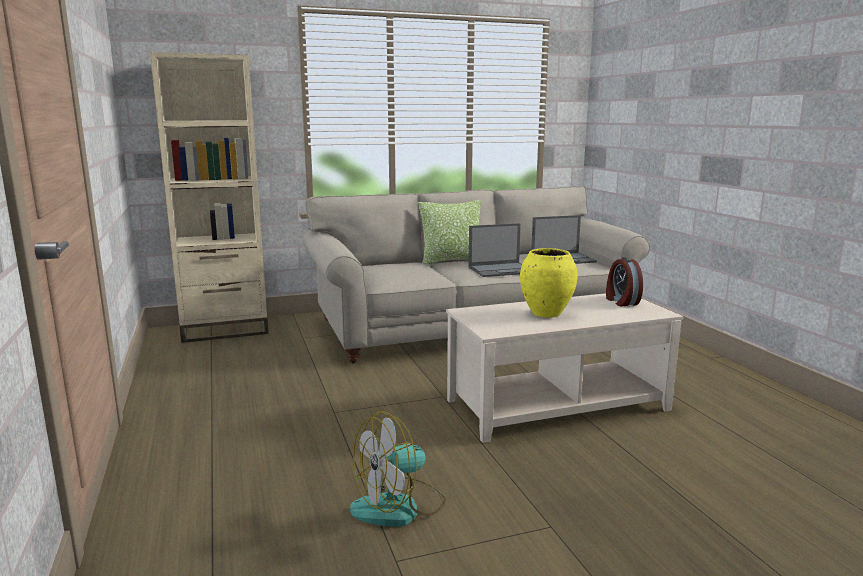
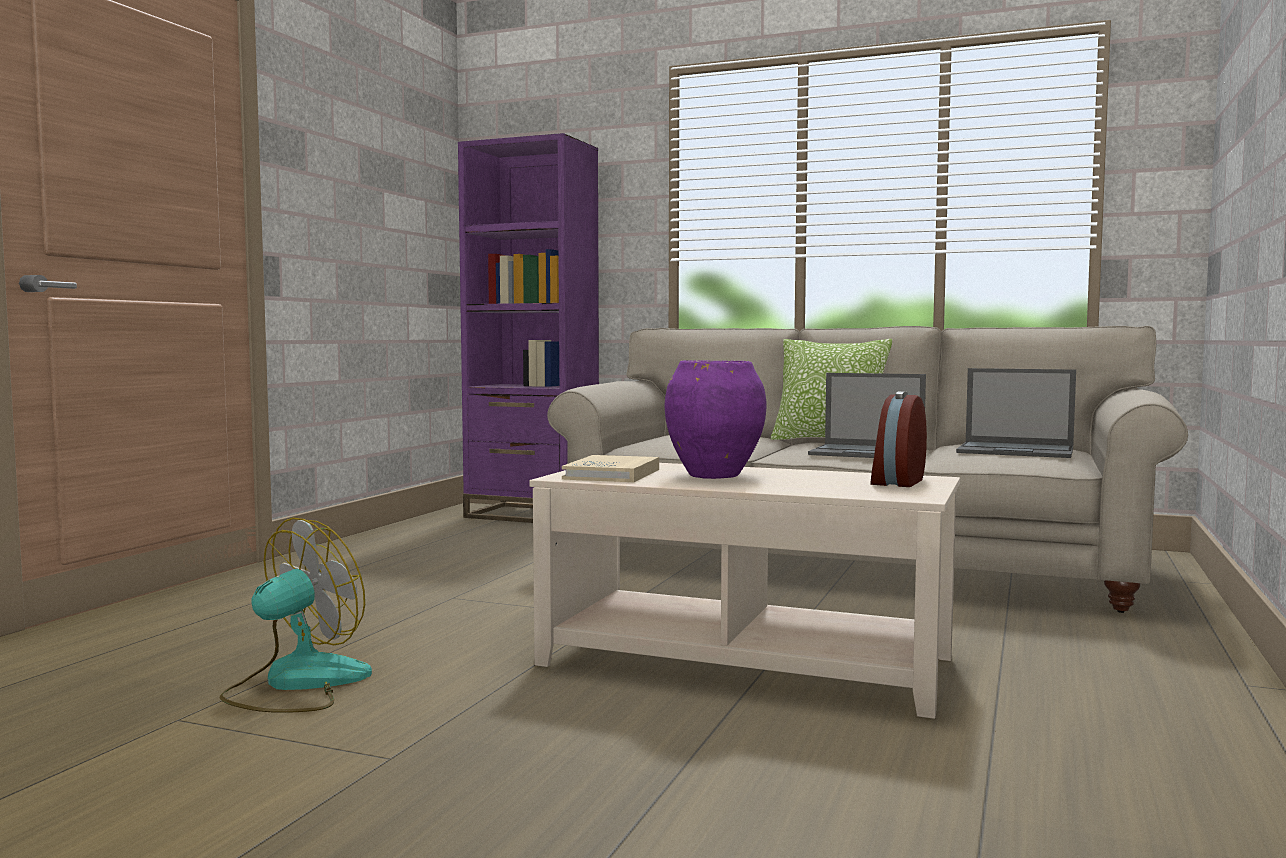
camera: 40 degrees right, 10 degrees down
beige bookcase [150,52,269,343] -> purple bookcase [458,133,599,523]
fan [350,411,446,527] -> fan turned 120 degrees clockwise [219,518,372,712]
yellow vase [520,248,578,318] -> purple vase [665,360,767,479]
none -> beige book [562,455,659,482]

